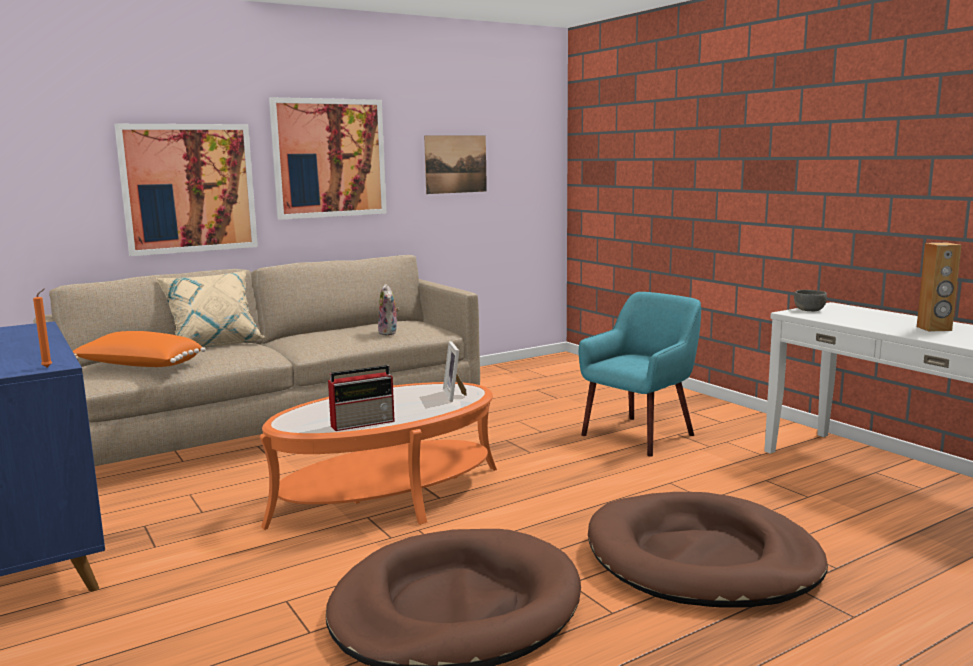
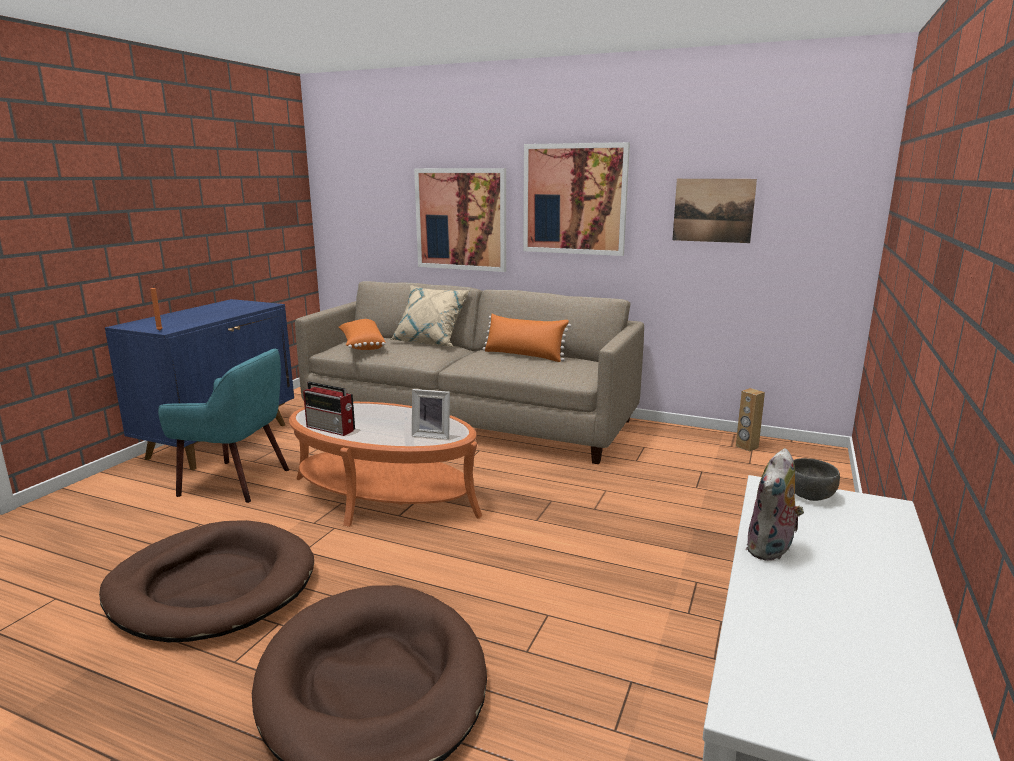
camera: 55 degrees right, 5 degrees up
plush toy [378,284,399,336] -> plush toy moved to [746,448,804,561]
picture frame [443,341,467,401] -> picture frame turned 120 degrees counterclockwise [412,389,450,439]
turquoise armchair [579,292,701,457] -> turquoise armchair moved to [158,349,289,503]
brown speaker [917,243,961,332] -> brown speaker moved to [736,388,765,451]
none -> orange pillow [483,314,571,362]

